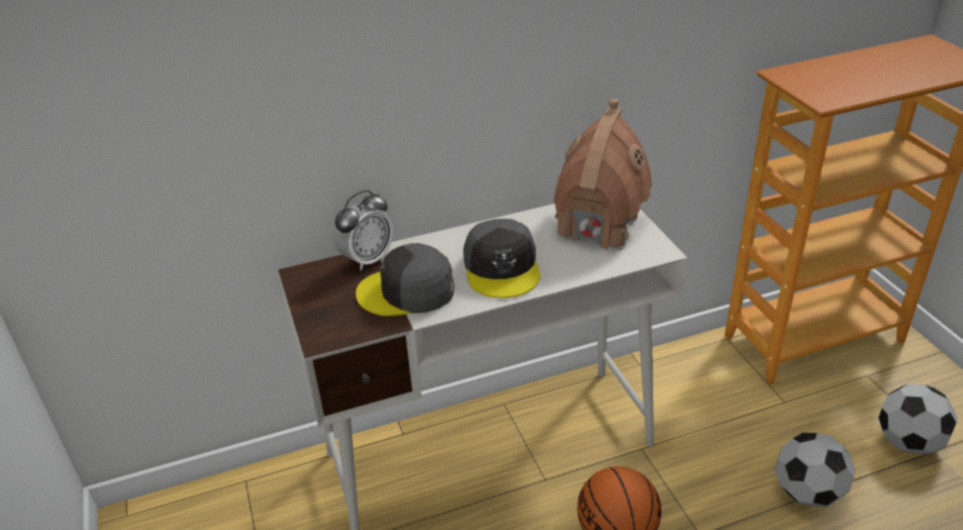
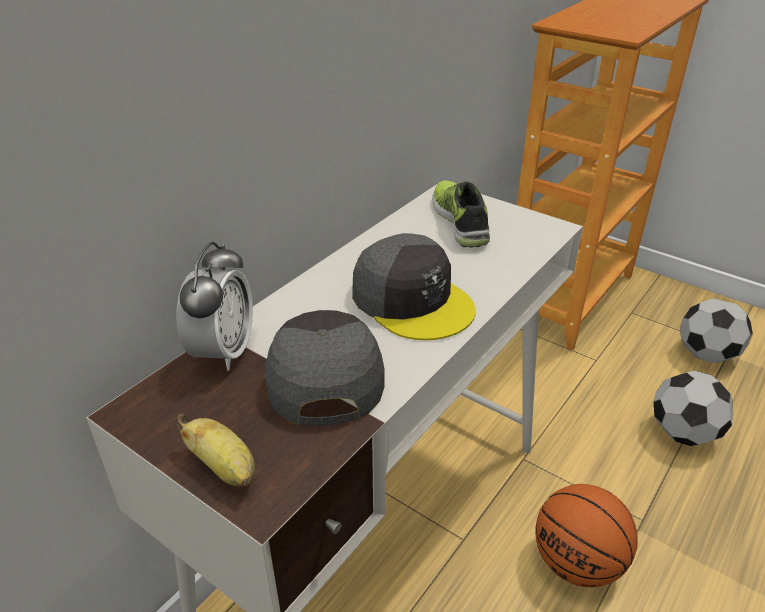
camera: 35 degrees left, 0 degrees up
grey cap [356,243,454,316] -> grey cap turned 120 degrees clockwise [265,310,385,426]
toy house [553,98,652,251] -> shoe [432,181,490,248]
none -> banana [177,414,255,486]

